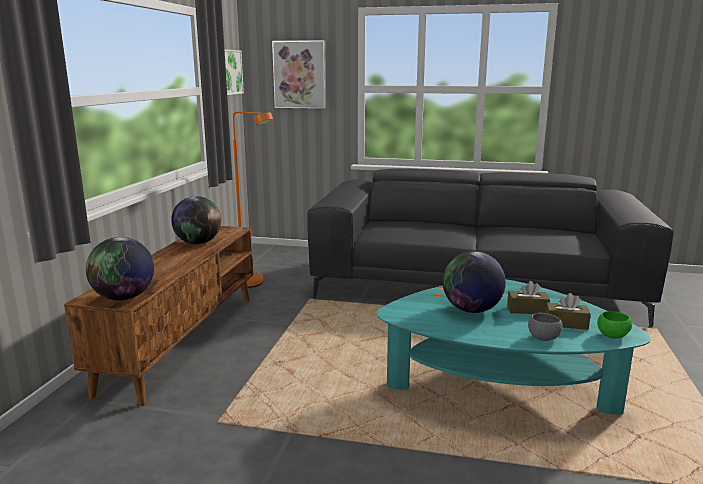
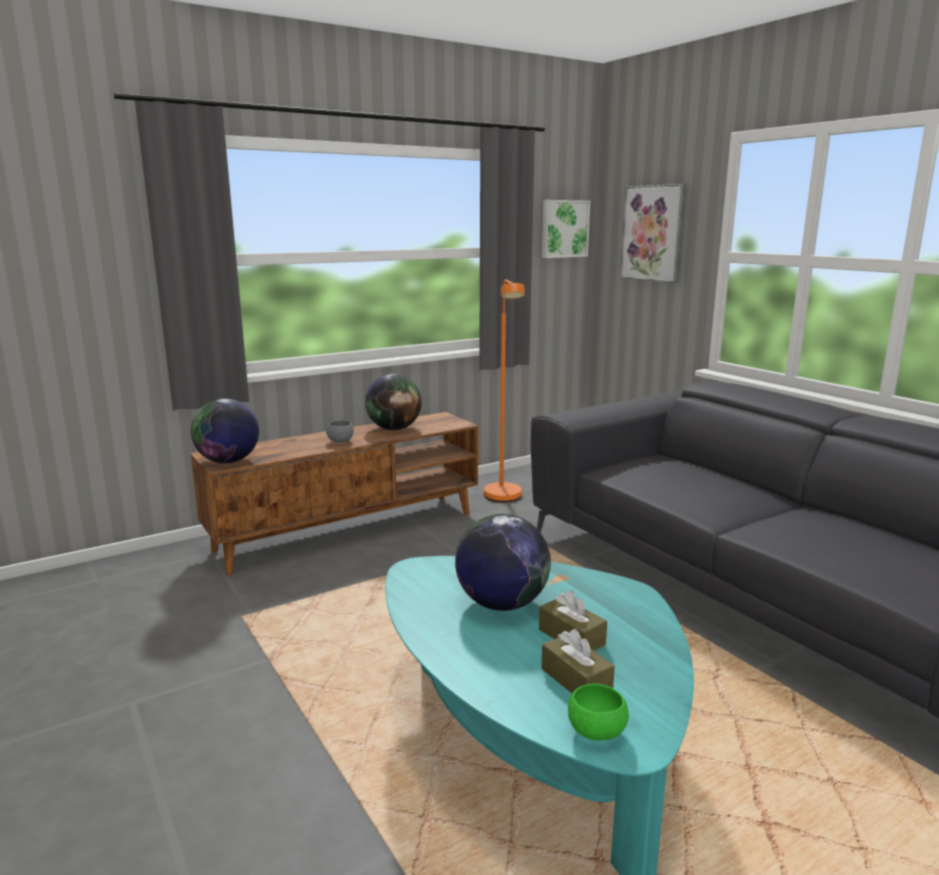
camera: 45 degrees right, 0 degrees up
grey bowl [528,313,563,341] -> grey bowl moved to [326,420,354,443]

